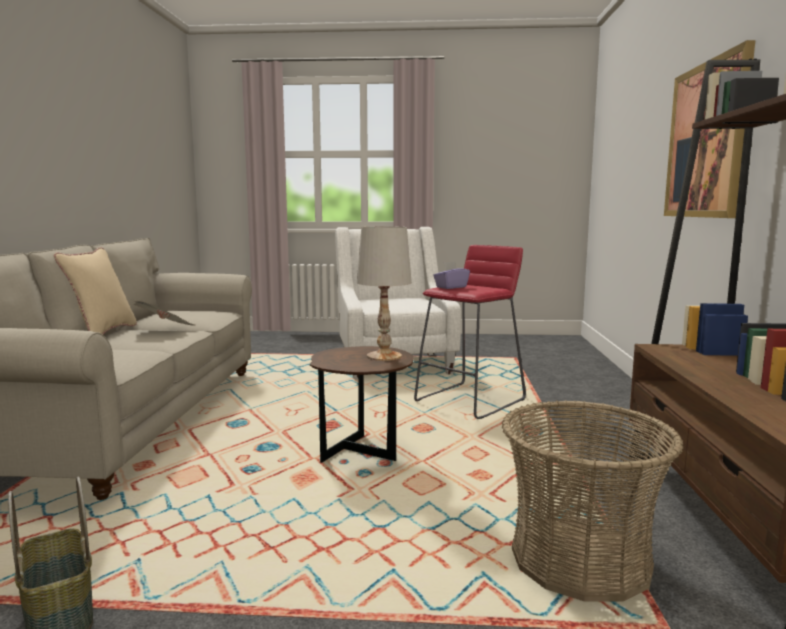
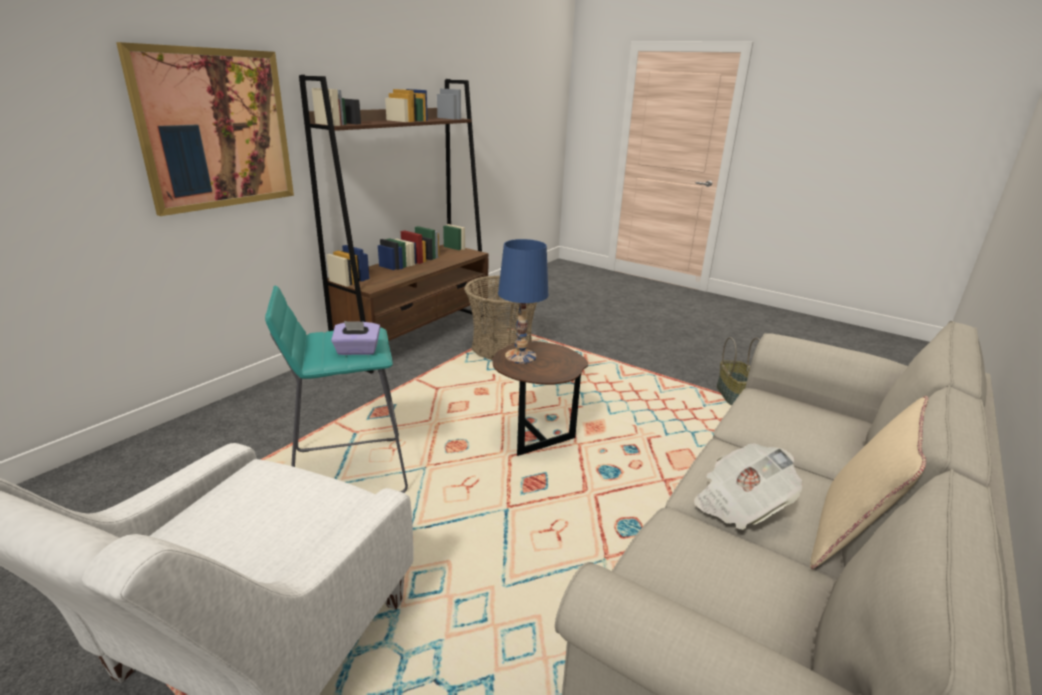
camera: 150 degrees left, 15 degrees up
white table lamp [357,226,412,361] -> blue table lamp [498,239,548,364]
red stool [414,245,526,419] -> turquoise stool [265,286,408,493]

